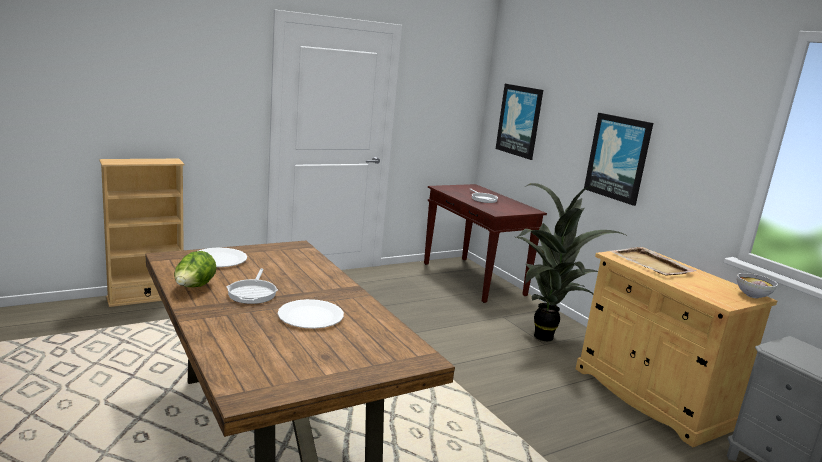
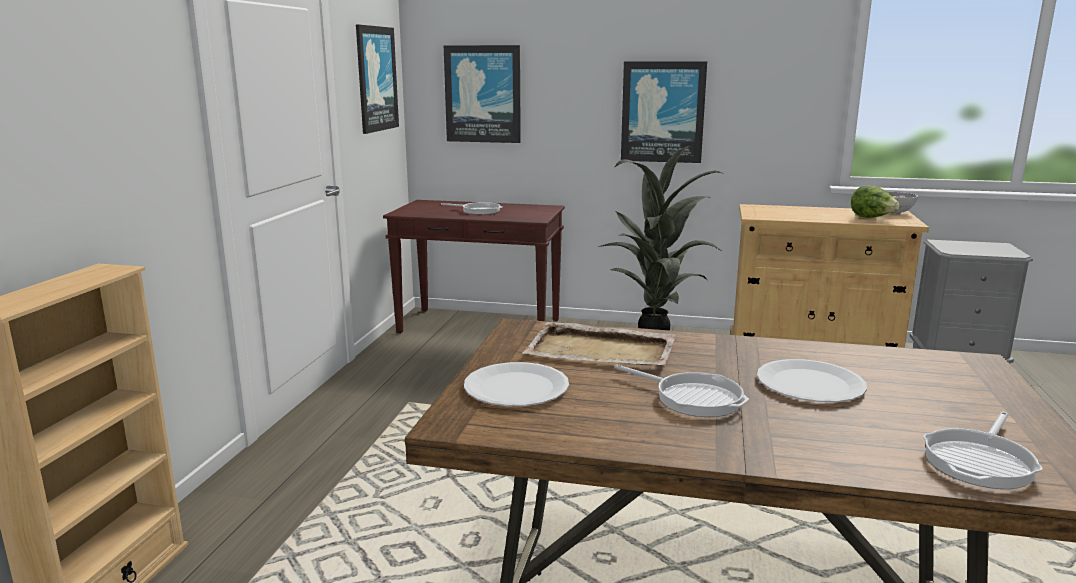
camera: 45 degrees left, 0 degrees up
lettuce [174,251,217,287] -> lettuce moved to [851,185,901,218]
beige tray [611,247,696,275] -> beige tray moved to [522,322,676,365]
none -> picture [356,24,399,134]
none -> frying pan [923,412,1043,489]

